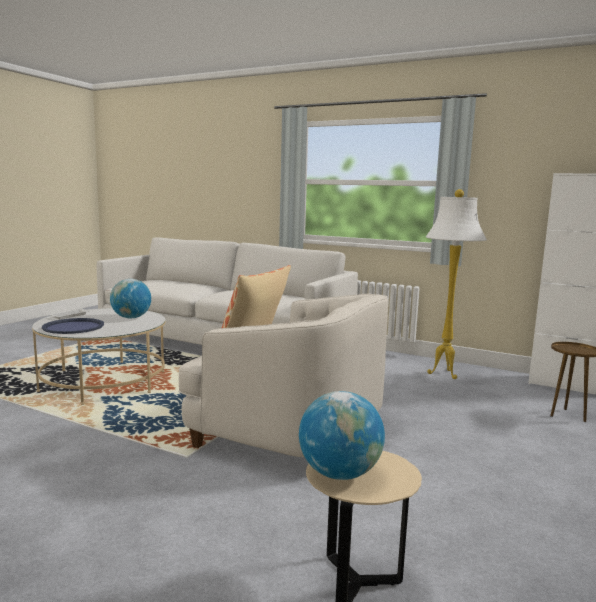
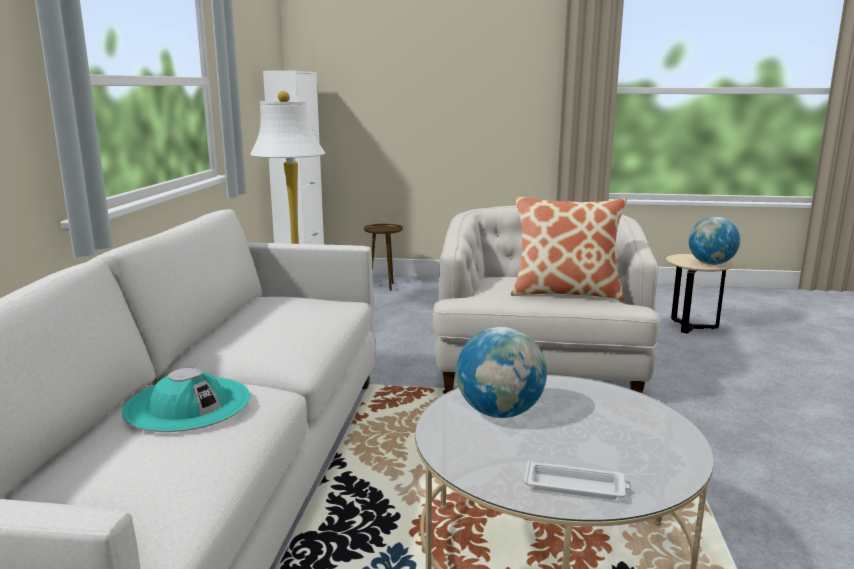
camera: 110 degrees left, 5 degrees up
blue tray [42,318,104,334] -> none
none -> turquoise hat [122,368,250,432]

